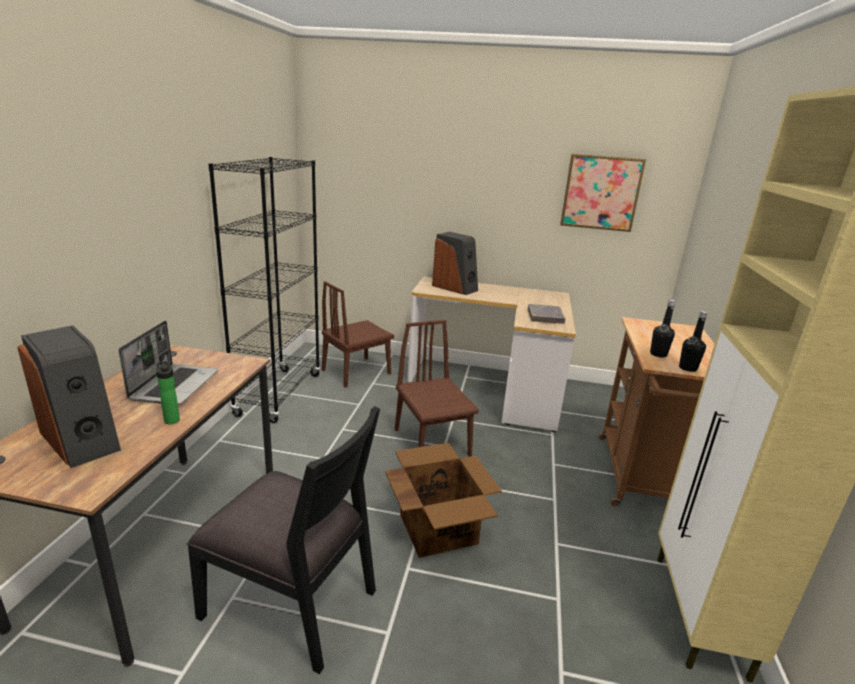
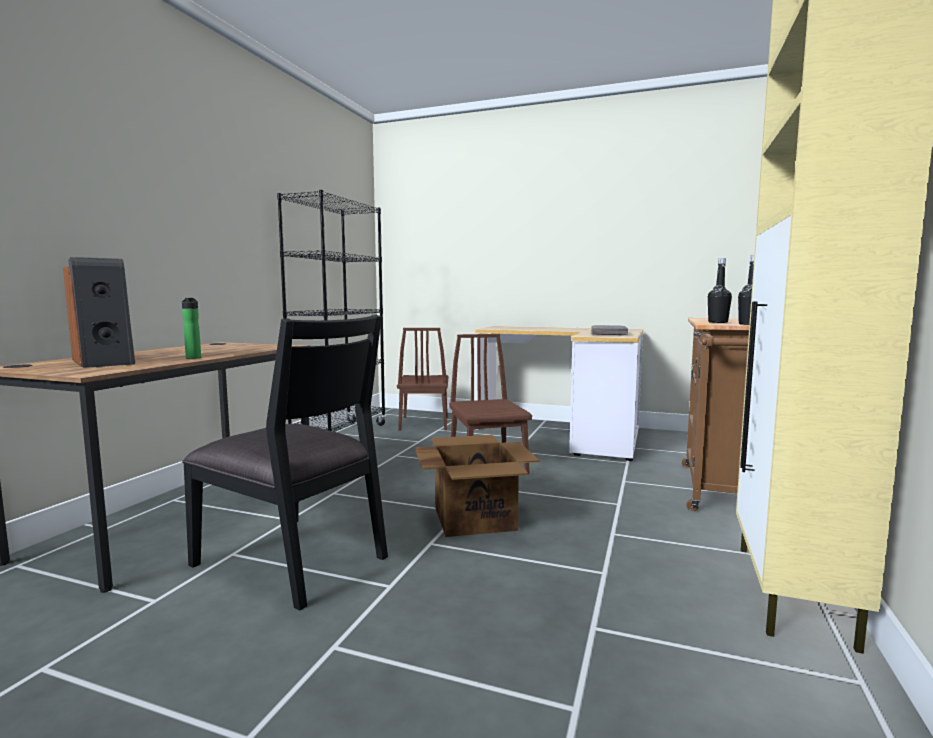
camera: 10 degrees right, 15 degrees down
laptop [118,321,218,405] -> none
brown chair [322,281,394,388] -> brown chair turned 60 degrees counterclockwise [397,328,448,431]
speaker [432,232,478,295] -> none
picture [560,154,646,232] -> none

